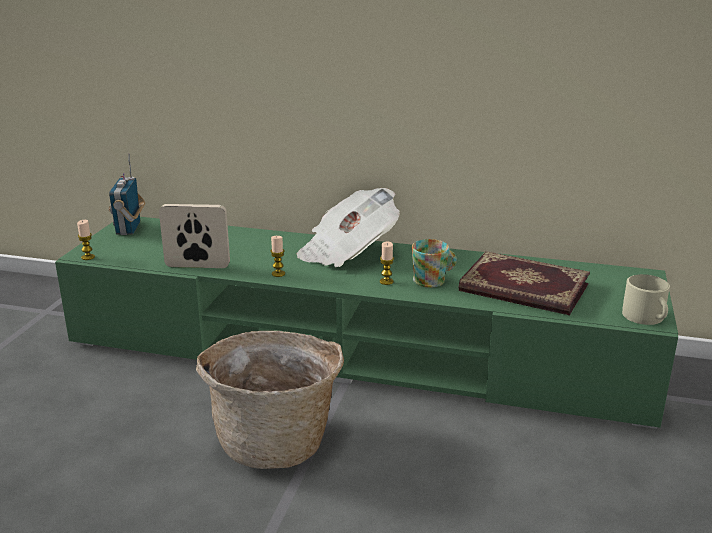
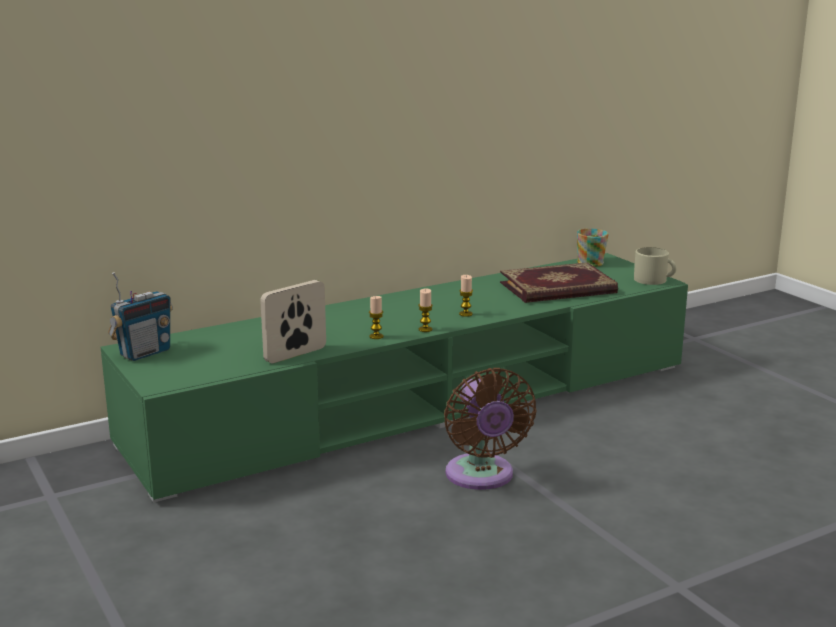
camera: 45 degrees left, 5 degrees down
candle [77,220,95,260] -> candle moved to [418,288,433,332]
radio [108,153,145,235] -> radio turned 90 degrees counterclockwise [108,272,173,361]
basket [196,331,344,469] -> brown fan [444,368,536,490]
newspaper [297,188,400,267] -> none
mug [412,239,457,288] -> mug moved to [577,228,609,267]

